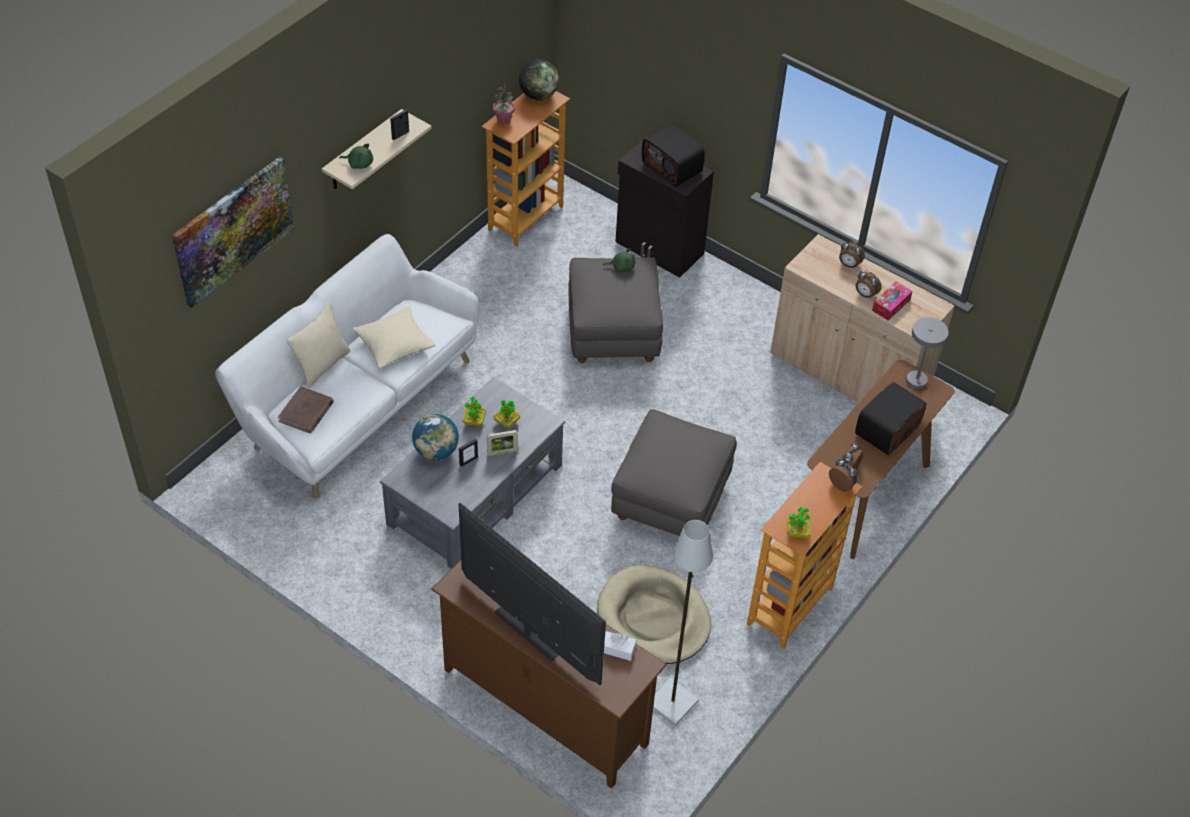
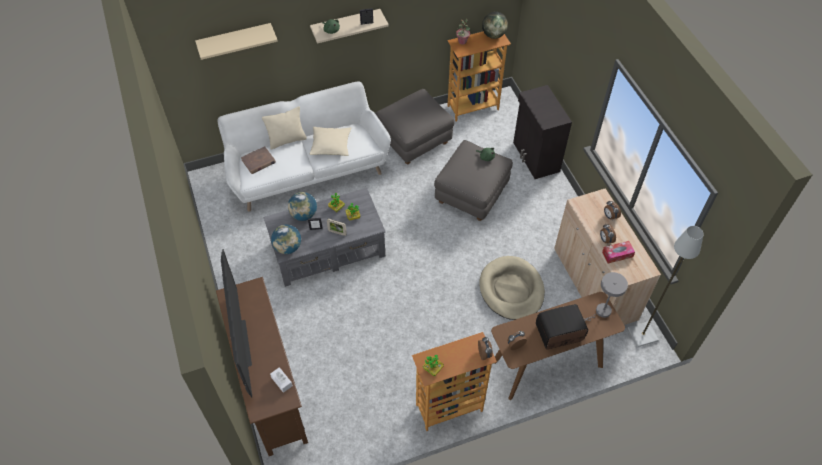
camera: 35 degrees right, 5 degrees up
picture [172,156,294,308] -> beige shelf [195,23,278,60]
beige dog bed [597,565,711,664] -> beige dog bed moved to [479,256,545,320]
grey ottoman [611,409,737,536] -> grey ottoman moved to [376,89,454,164]
radio [642,124,705,187] -> none
grey floor lamp [653,520,713,726] -> grey floor lamp moved to [628,226,704,347]
none -> globe [271,225,301,254]

